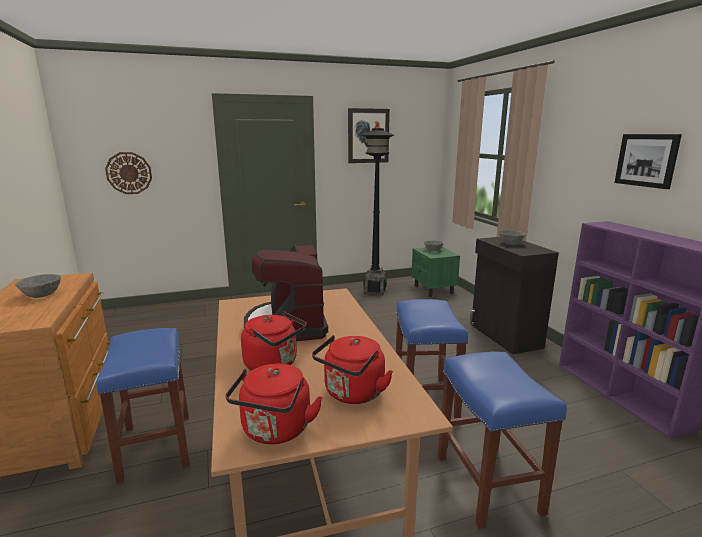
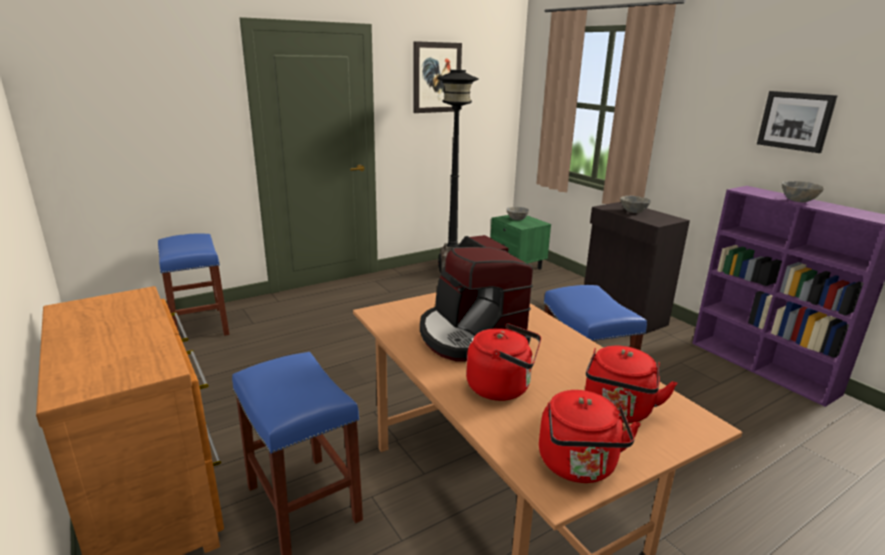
camera: 15 degrees left, 5 degrees up
grey bowl [15,274,61,298] -> grey bowl moved to [781,181,824,202]
wall clock [105,152,152,194] -> none
blue stool [437,352,567,529] -> blue stool moved to [158,234,229,336]

